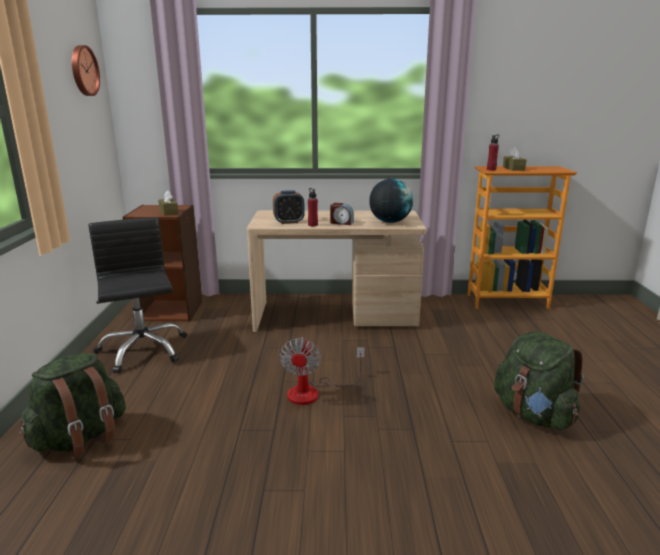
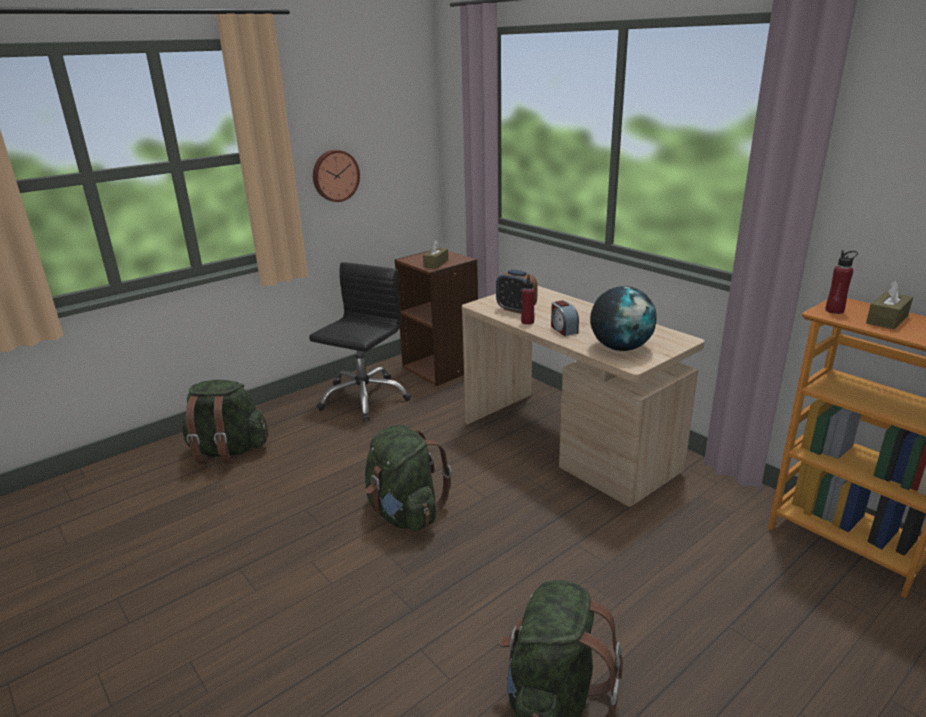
camera: 50 degrees right, 5 degrees up
wall clock [72,45,100,96] -> wall clock moved to [313,150,360,202]
fan [279,337,365,405] -> green backpack [365,425,452,532]

